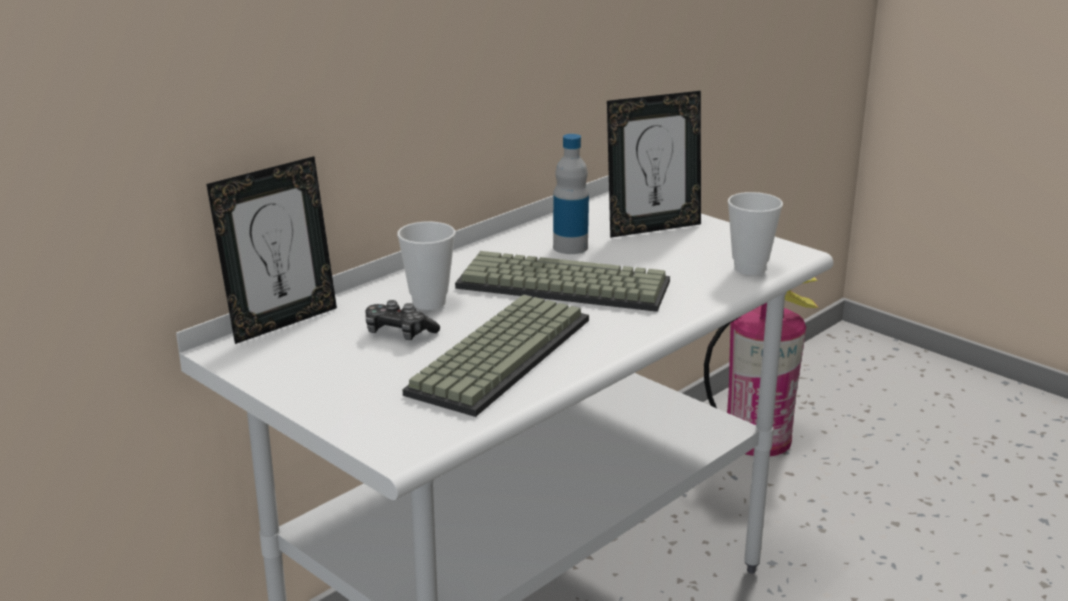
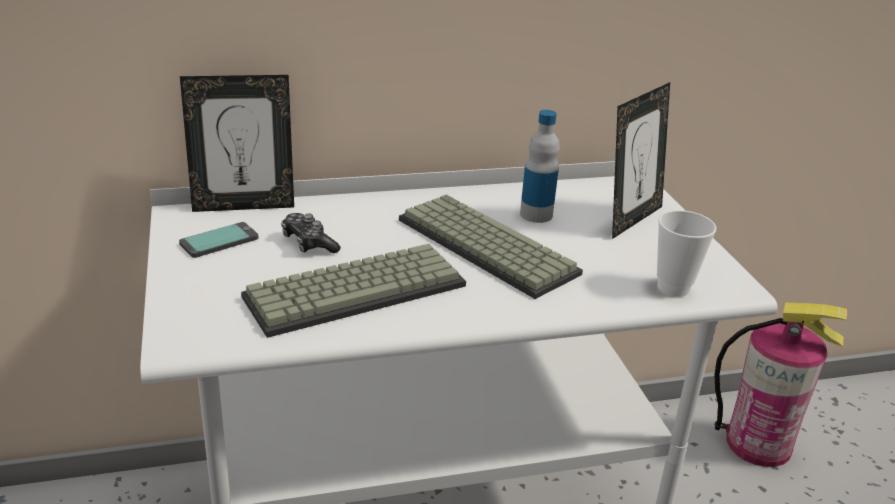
camera: 30 degrees right, 5 degrees up
cup [397,221,455,310] -> none
picture frame [607,91,701,238] -> picture frame turned 60 degrees counterclockwise [612,82,670,239]
none -> phone [179,222,259,258]

